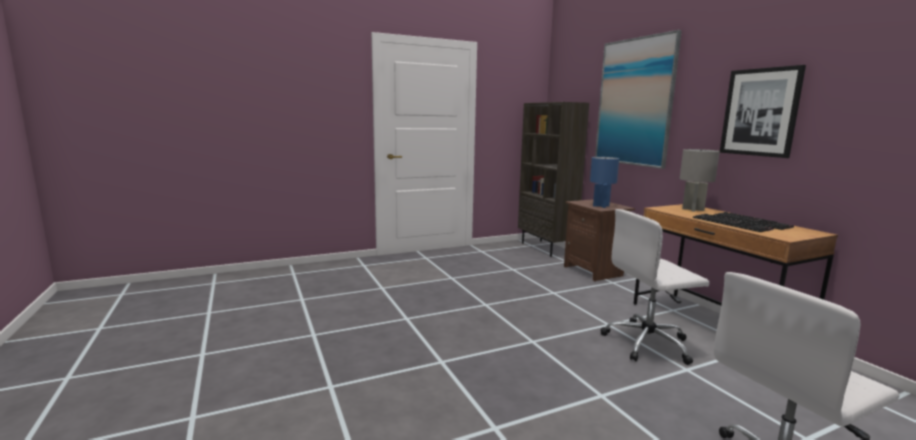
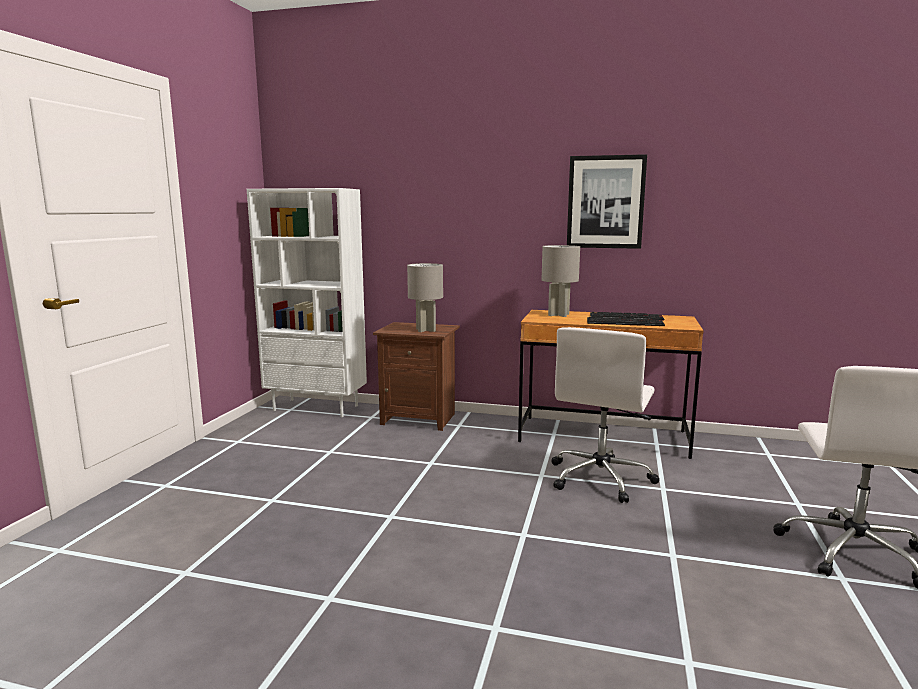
camera: 50 degrees left, 0 degrees up
brown bookcase [518,102,589,257] -> white bookcase [247,188,367,417]
blue table lamp [590,157,619,208] -> grey table lamp [407,263,443,332]
picture [595,30,682,169] -> none

